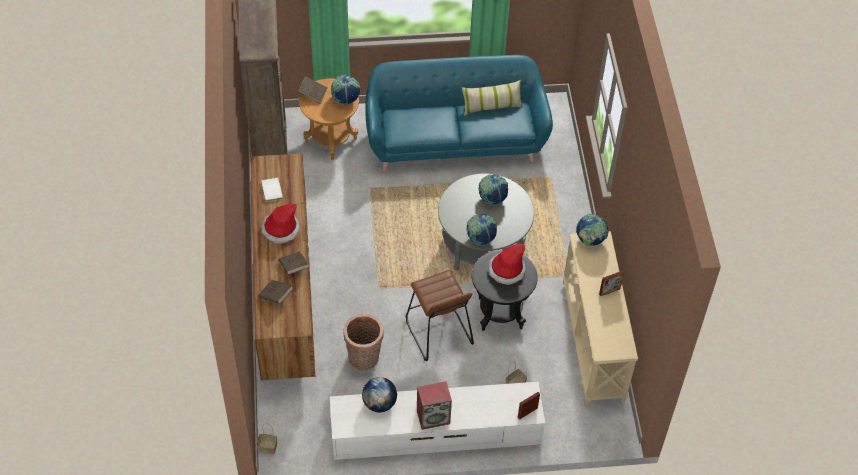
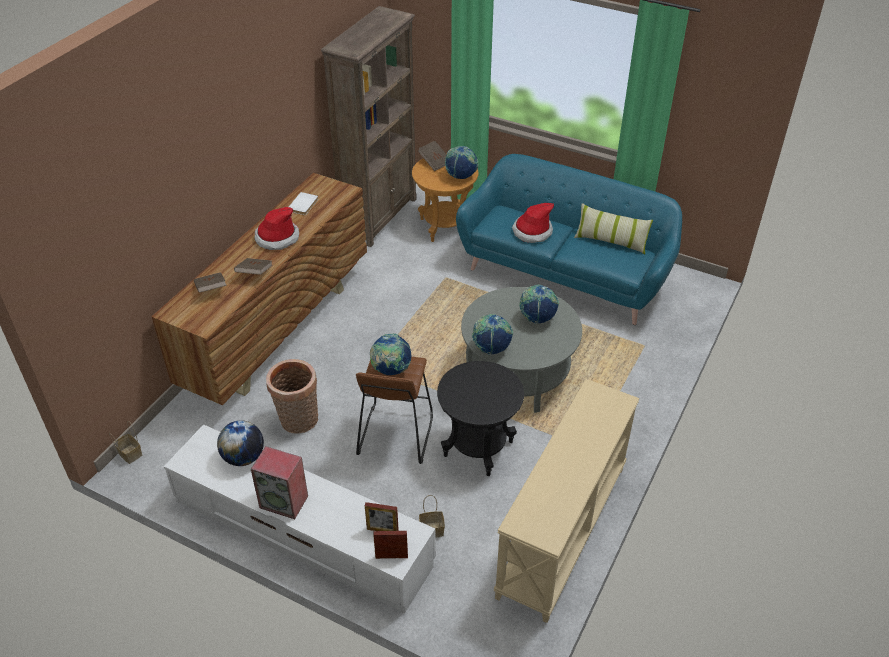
camera: 35 degrees right, 10 degrees down
hat [489,244,526,285] -> hat moved to [512,203,554,243]
globe [576,214,609,246] -> globe moved to [370,333,411,375]
picture frame [599,271,624,296] -> picture frame moved to [365,502,399,531]

